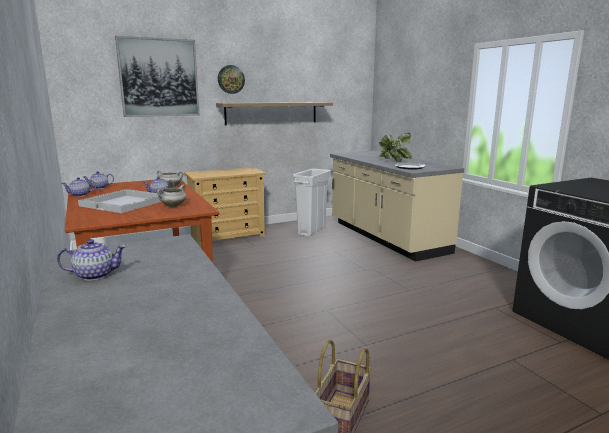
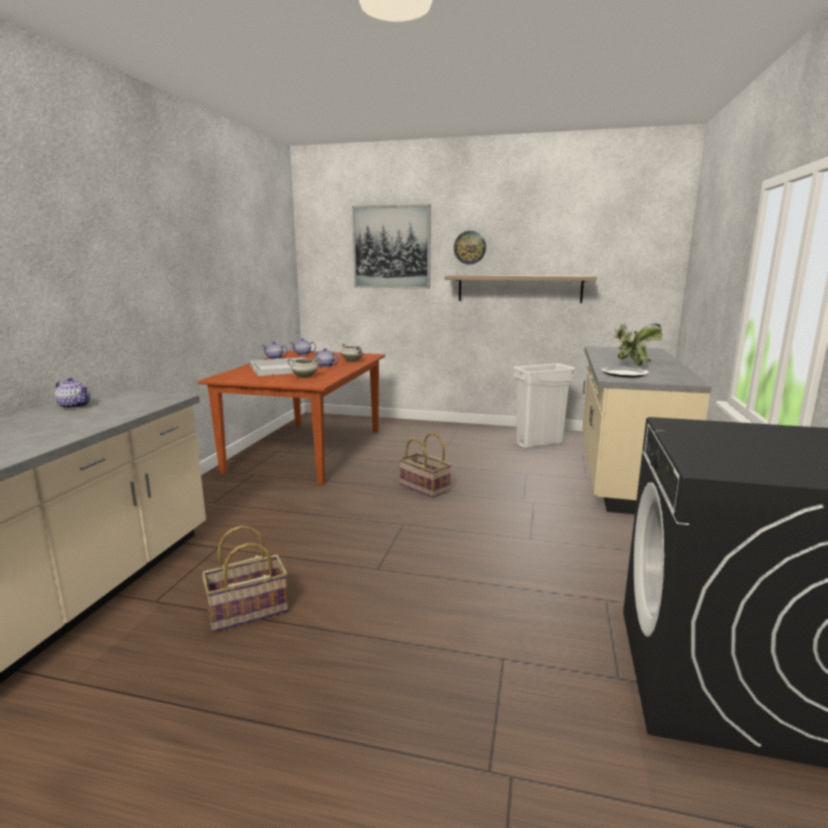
camera: 40 degrees right, 0 degrees up
beige dresser [184,167,266,246] -> none
none -> basket [399,433,451,498]

